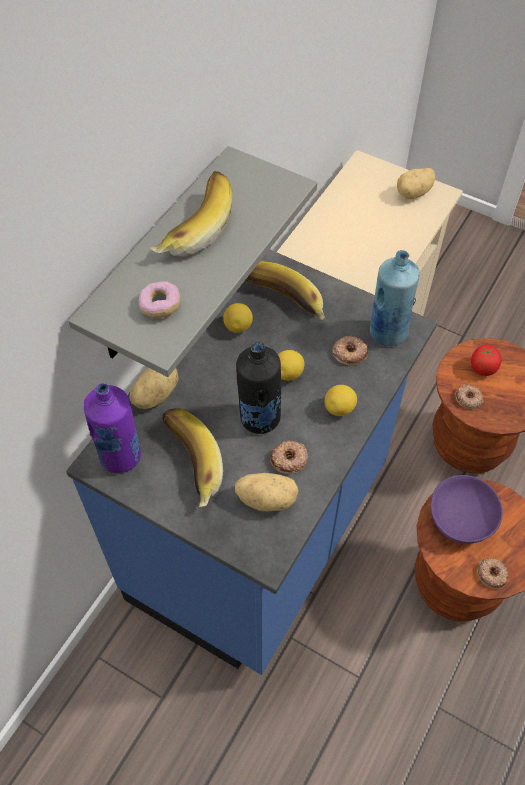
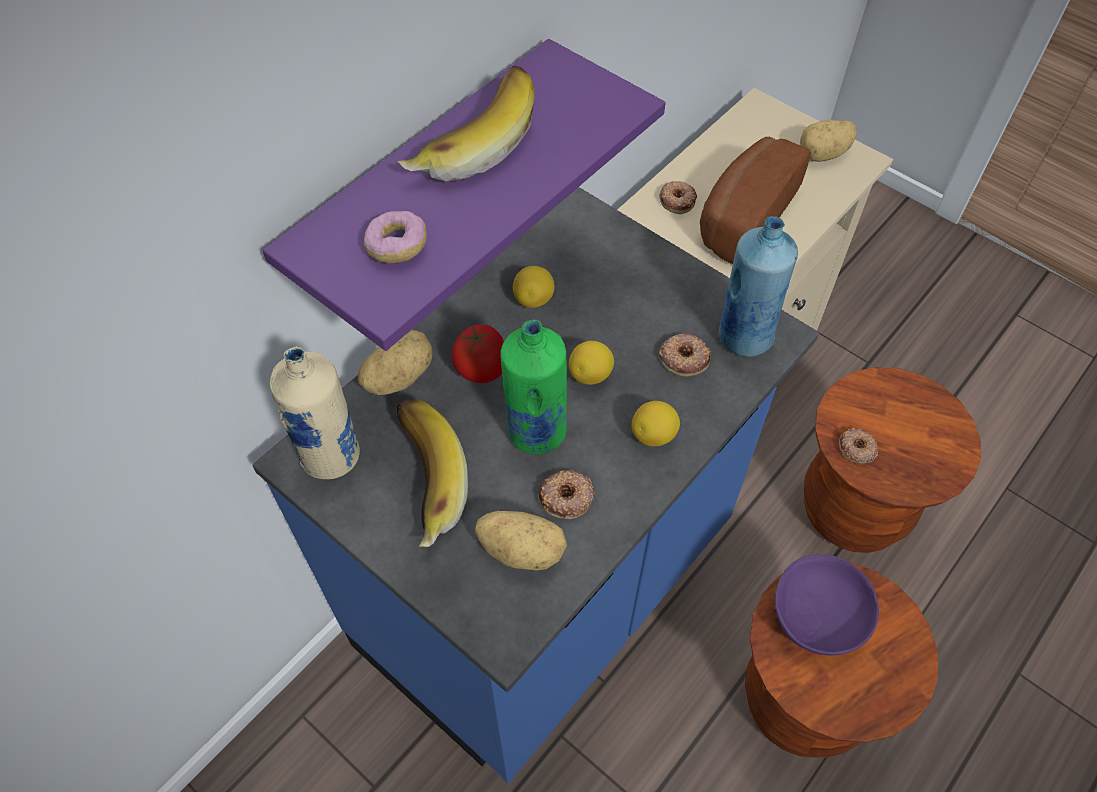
camera: 10 degrees right, 0 degrees up
grey shelf [68,146,317,377] -> purple shelf [262,39,666,351]
purple bottle [84,383,141,473] -> beige bottle [270,347,360,479]
black bottle [236,342,281,434] -> green bottle [500,320,567,454]
banana [246,261,325,320] -> none
tomato [471,345,501,376] -> tomato moved to [451,324,504,383]
donut [477,558,509,589] -> donut moved to [659,181,697,214]
none -> bread [700,137,811,264]

